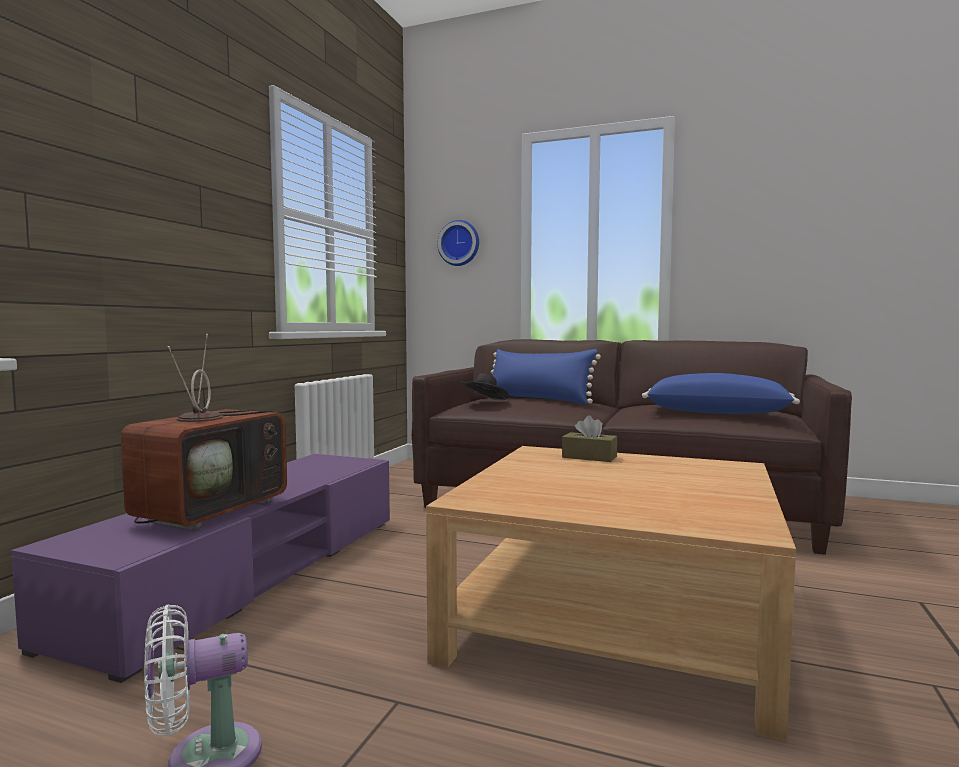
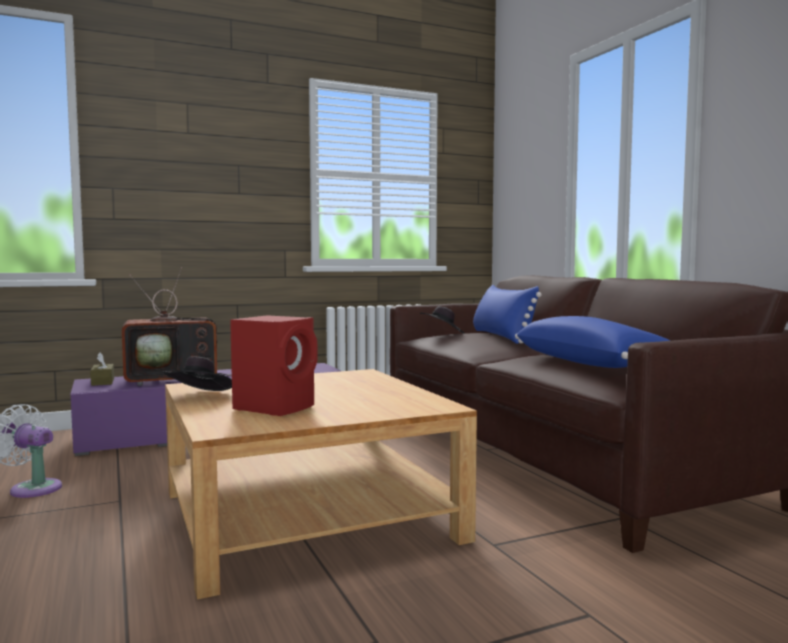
camera: 45 degrees right, 0 degrees up
wall clock [438,220,479,266] -> none
brown tissue box [562,416,617,462] -> brown tissue box moved to [90,352,114,386]
none -> black hat [161,357,232,391]
none -> red speaker [230,315,318,416]

